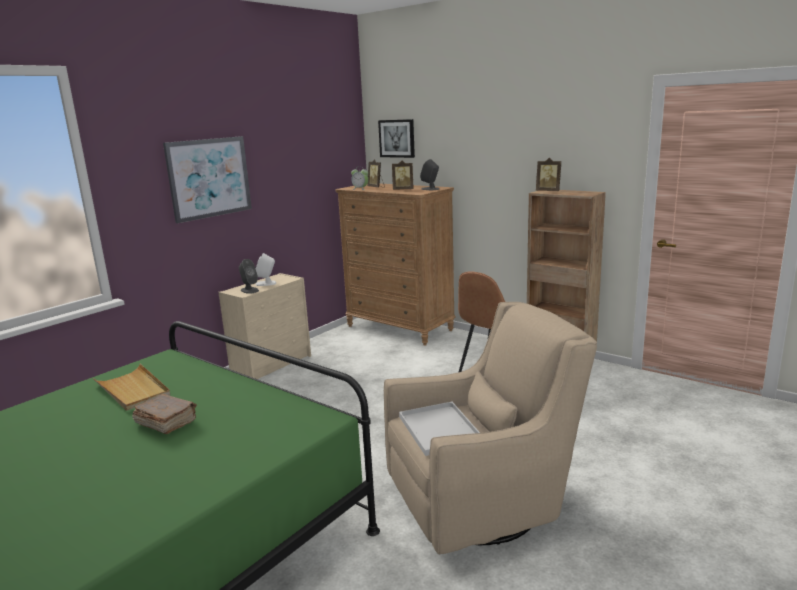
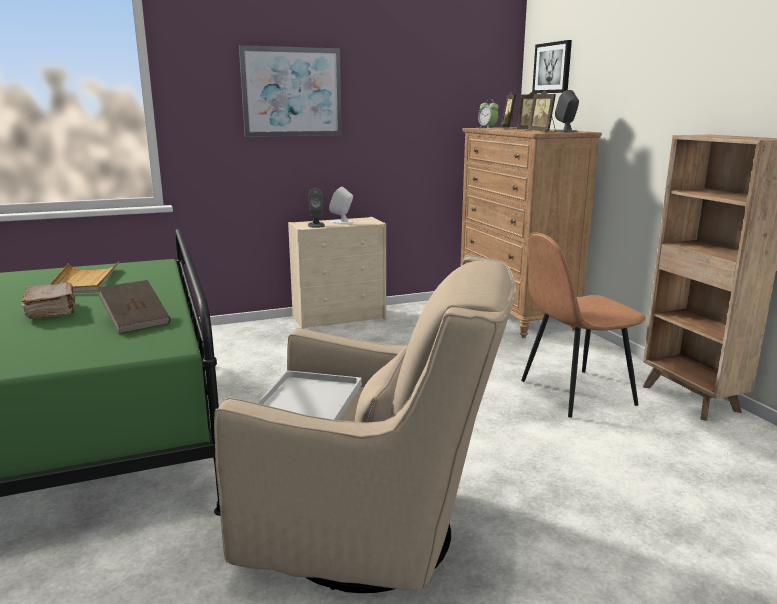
camera: 30 degrees right, 0 degrees up
picture frame [536,158,561,191] -> picture frame moved to [528,90,556,132]
none -> brown book [99,280,171,334]

